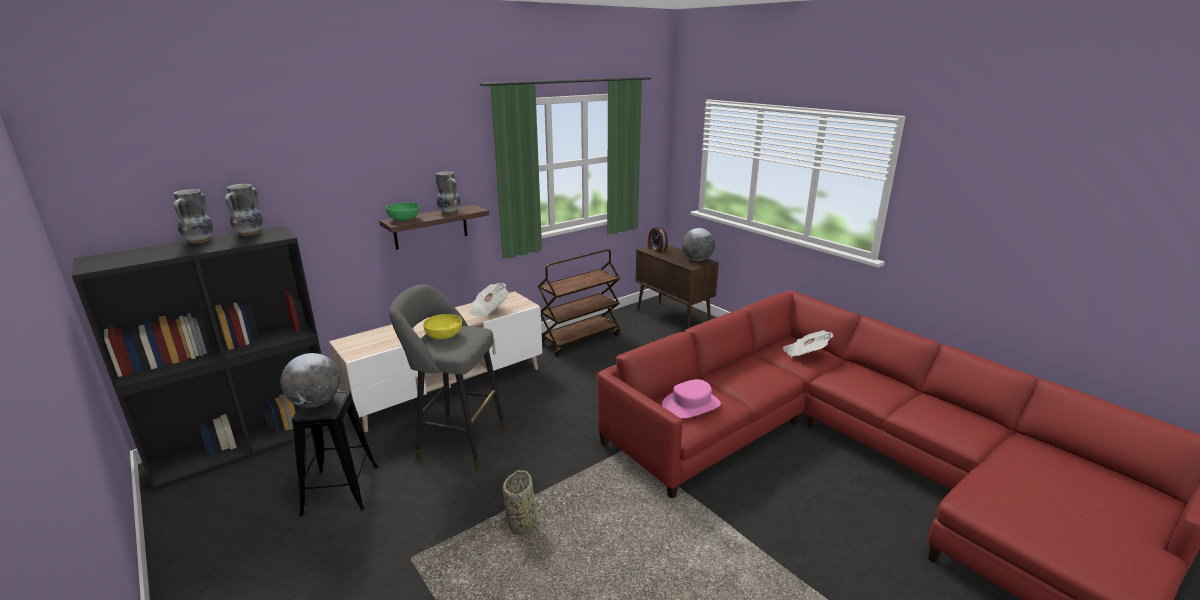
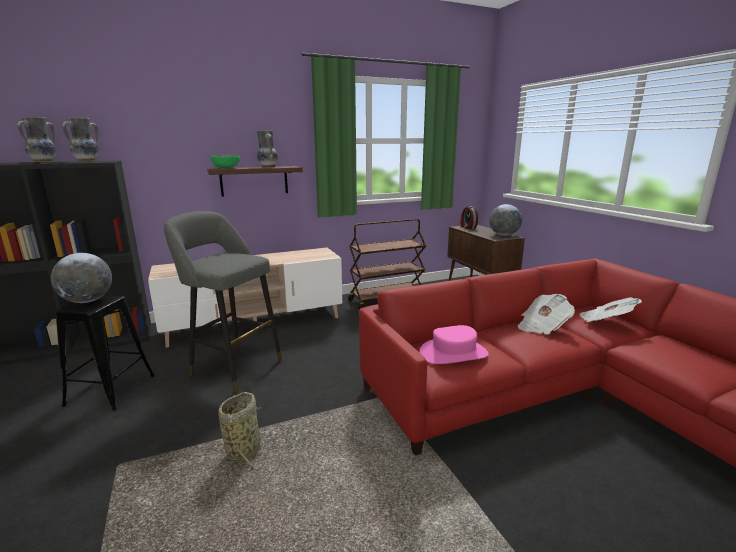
camera: 15 degrees right, 5 degrees down
yellow bowl [424,314,462,339] -> none
newspaper [468,283,509,317] -> newspaper moved to [518,294,575,335]

